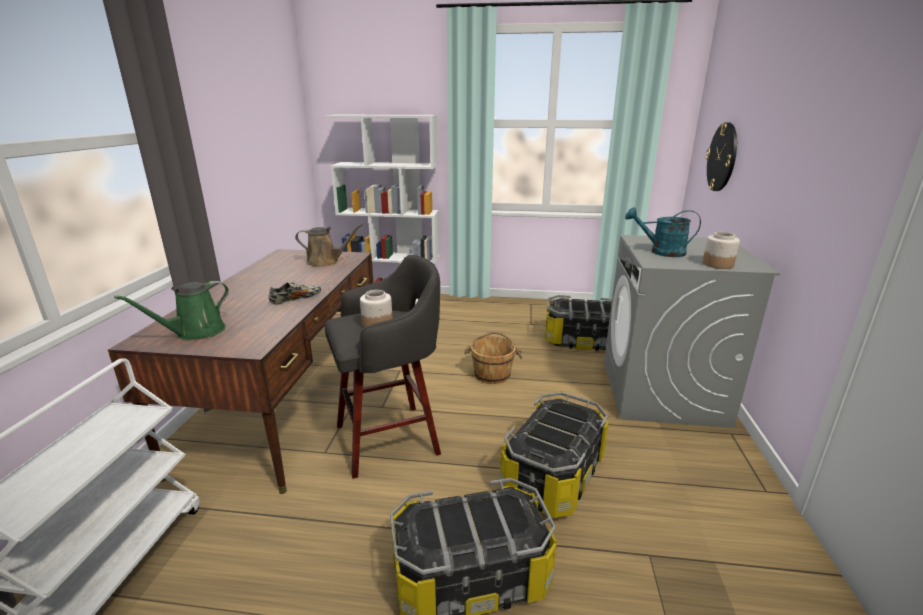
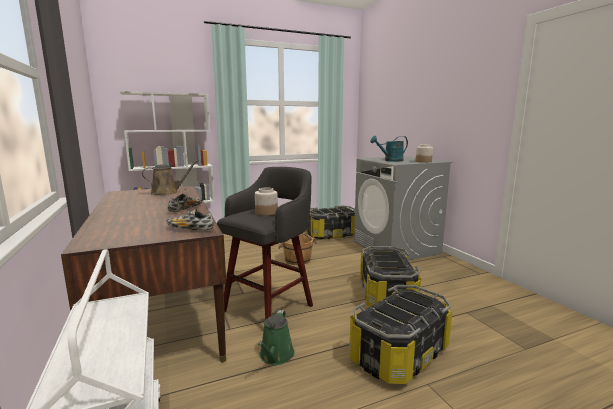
camera: 30 degrees left, 10 degrees down
green watering can [114,281,229,340] -> green watering can moved to [258,310,295,365]
wall clock [706,122,737,191] -> none
none -> shoe [166,209,214,231]

